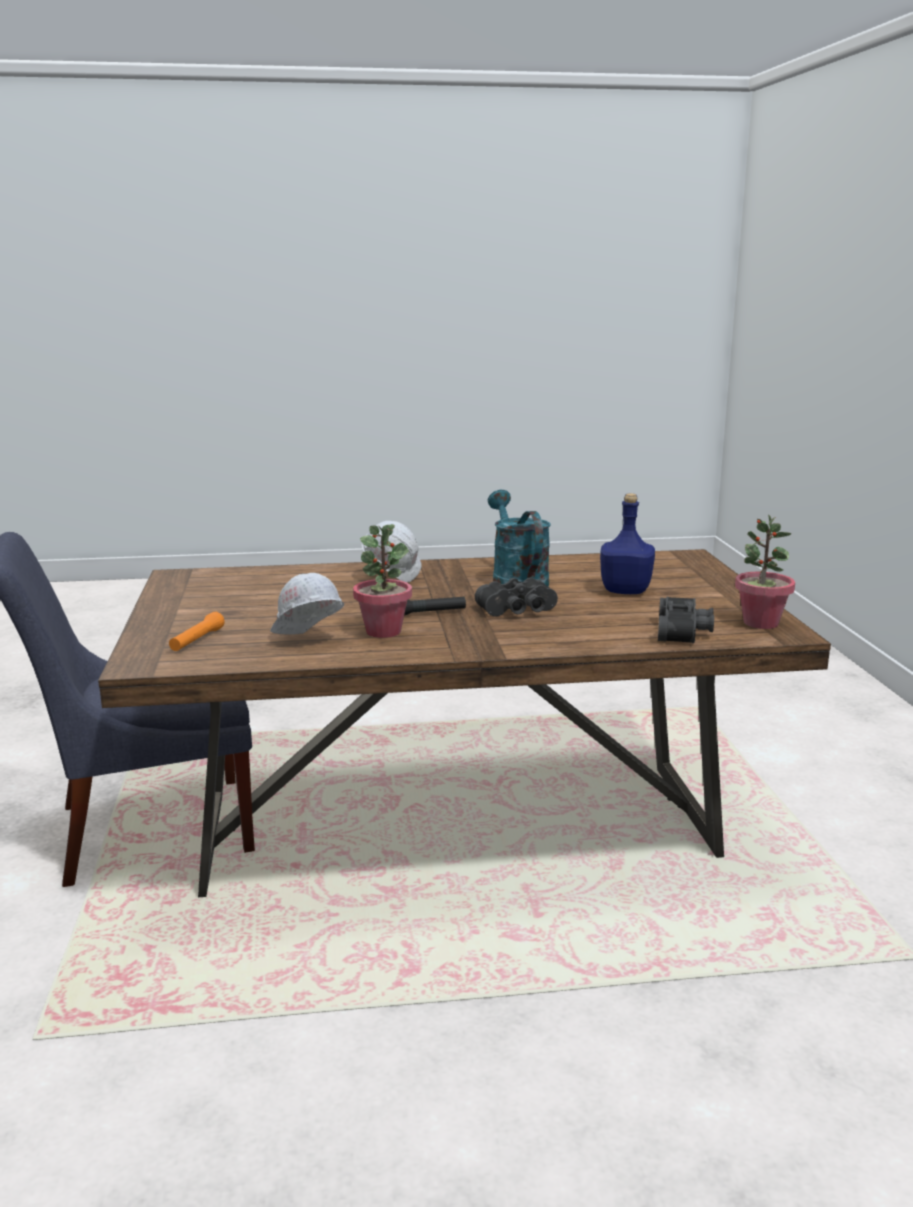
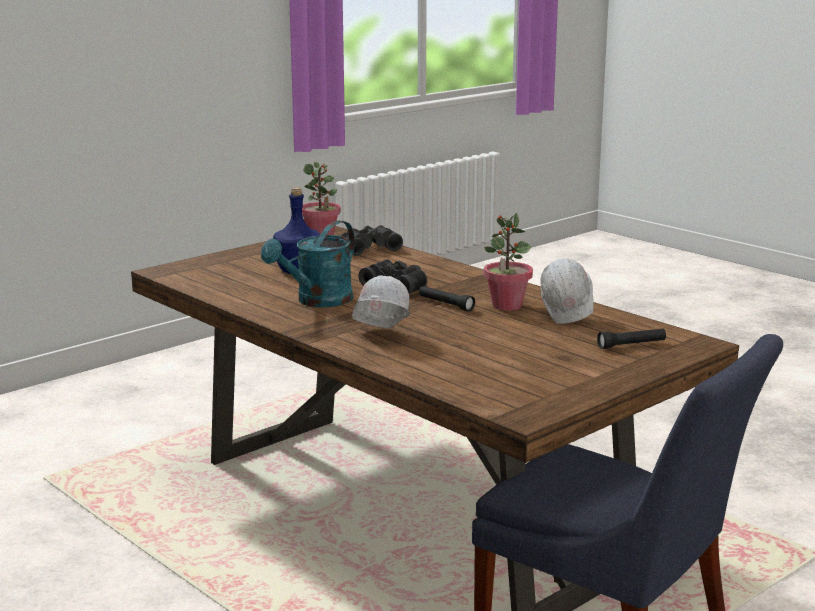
camera: 125 degrees left, 0 degrees up
orange flashlight [169,612,225,651] -> black flashlight [597,328,666,349]

